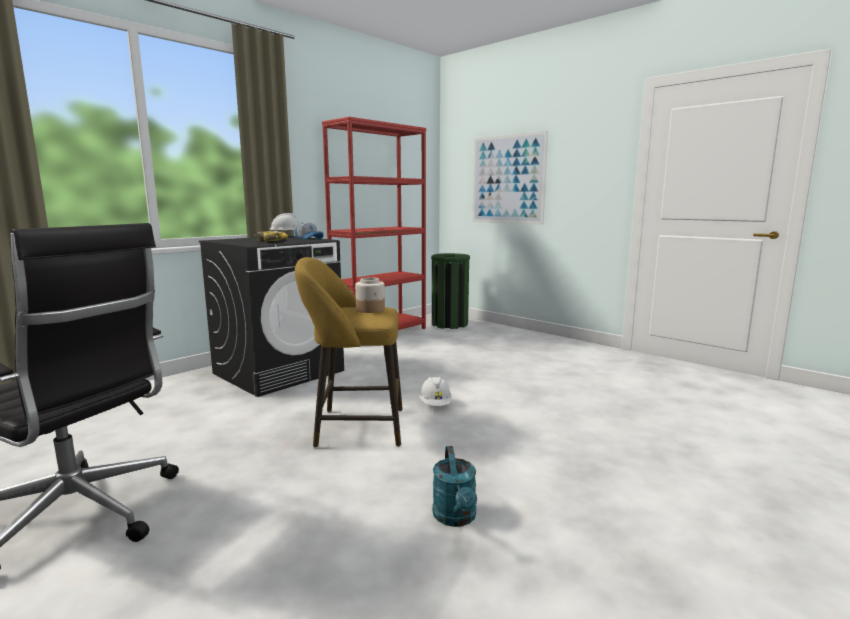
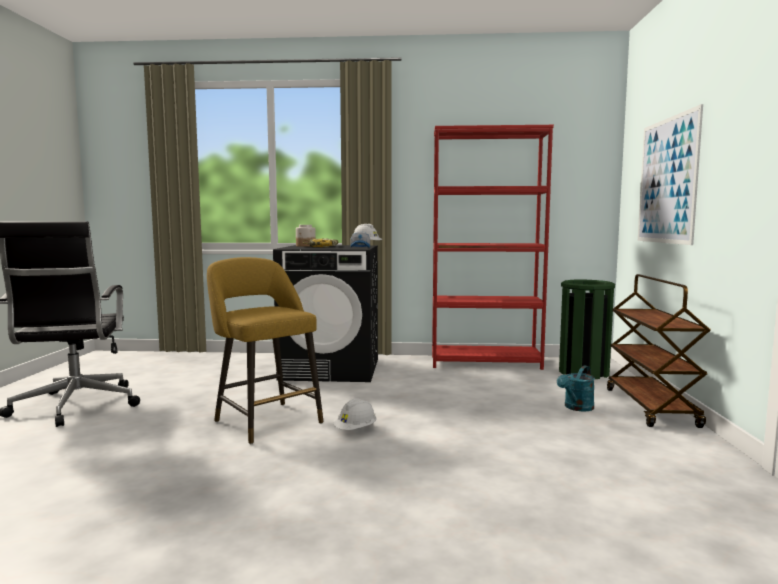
camera: 50 degrees right, 5 degrees down
jar [355,277,385,313] -> jar moved to [296,225,316,247]
turquoise watering can [433,446,477,527] -> turquoise watering can moved to [557,365,595,411]
none -> brown cart [607,274,711,428]

